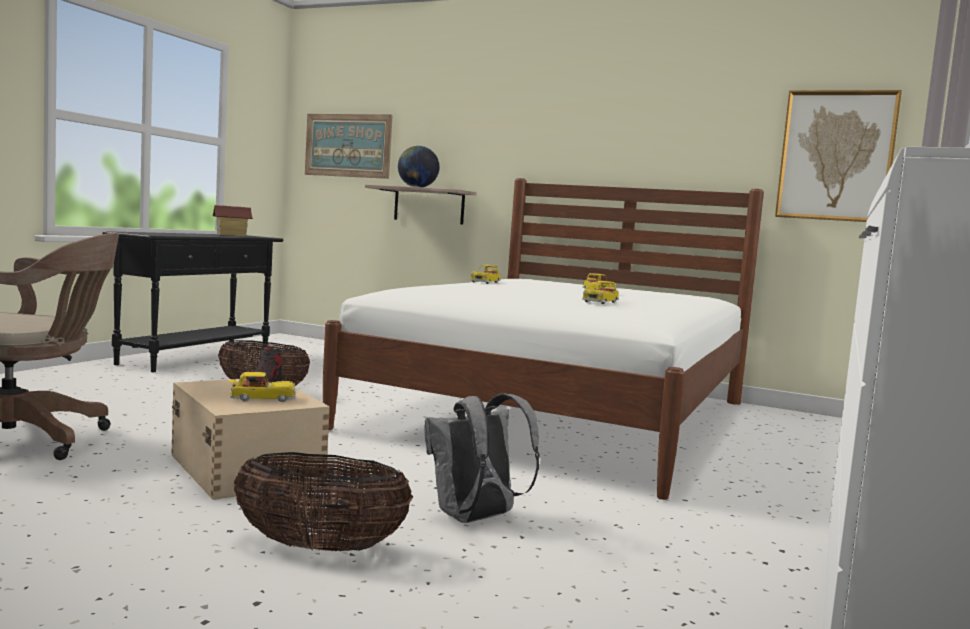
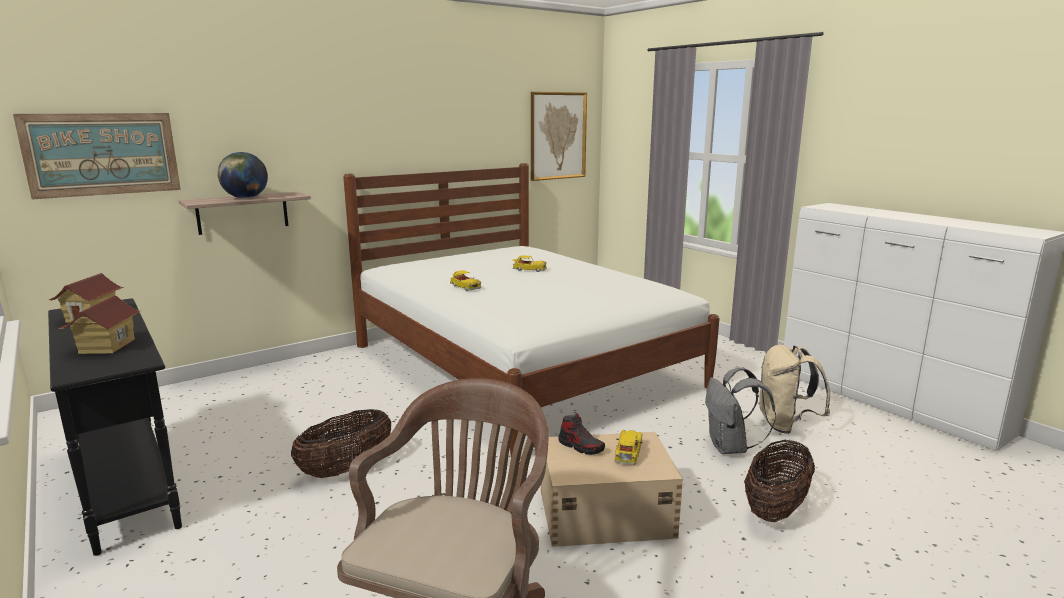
camera: 60 degrees left, 10 degrees up
toy car [582,281,619,304] -> none
none -> toy house [58,296,140,354]
none -> beige backpack [758,345,830,434]

